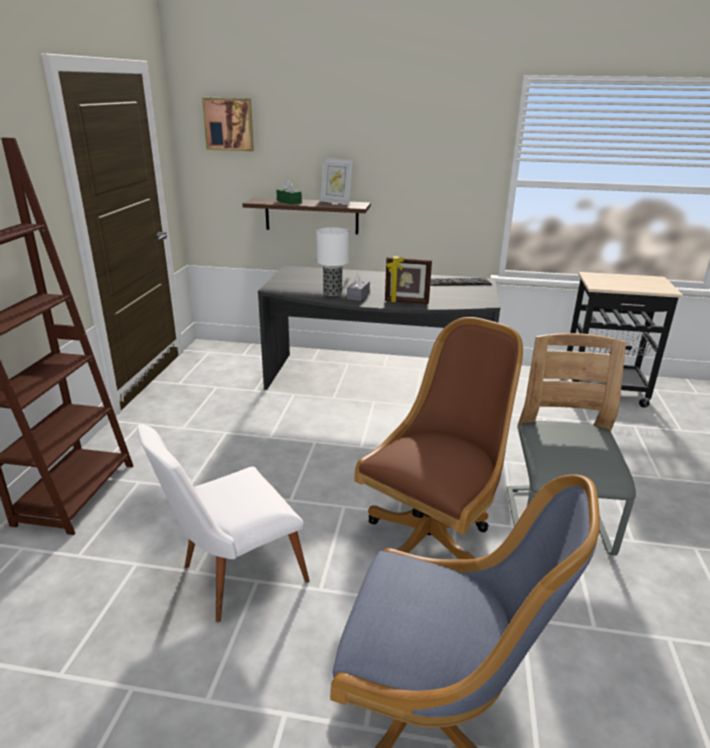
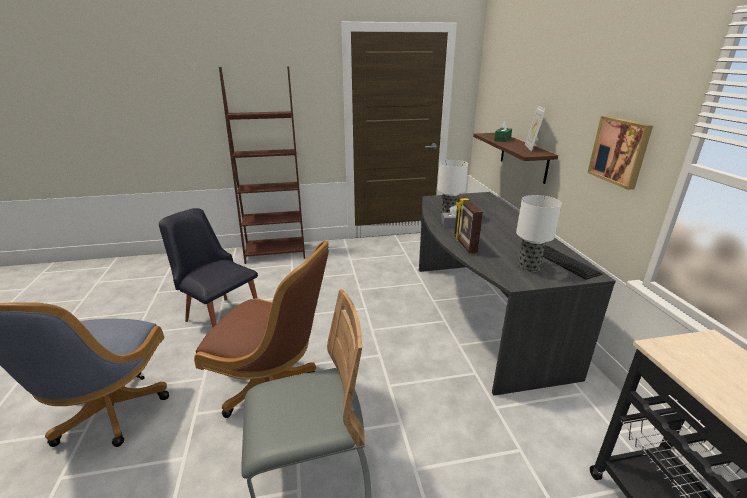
camera: 70 degrees right, 0 degrees up
white chair [137,424,310,622] -> black chair [159,208,258,327]
picture [202,98,254,151] -> picture moved to [588,116,653,190]
none -> table lamp [516,195,562,272]

